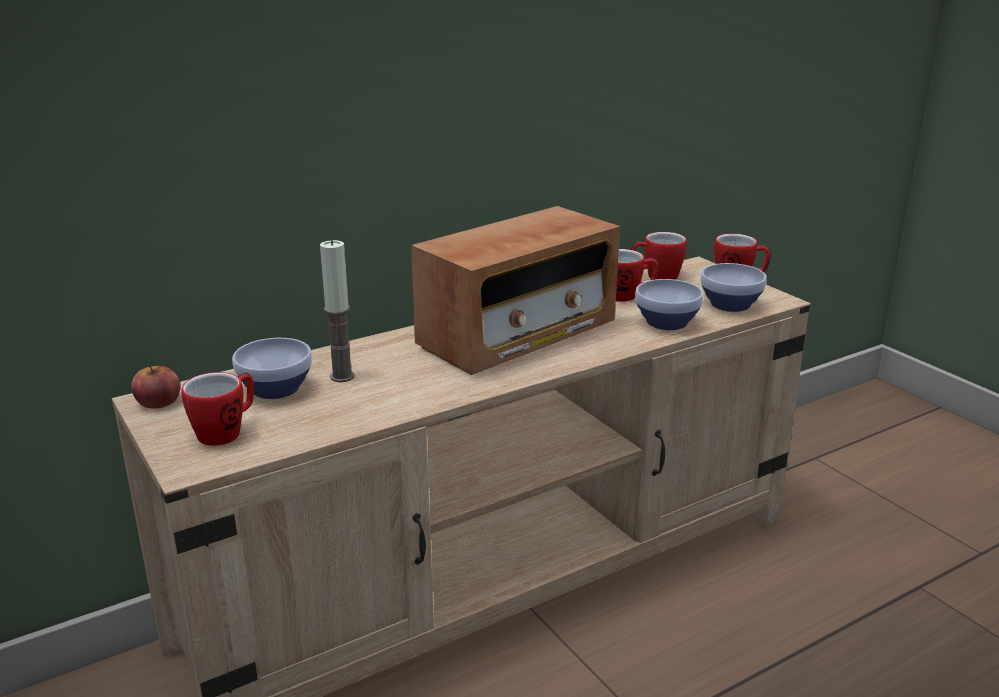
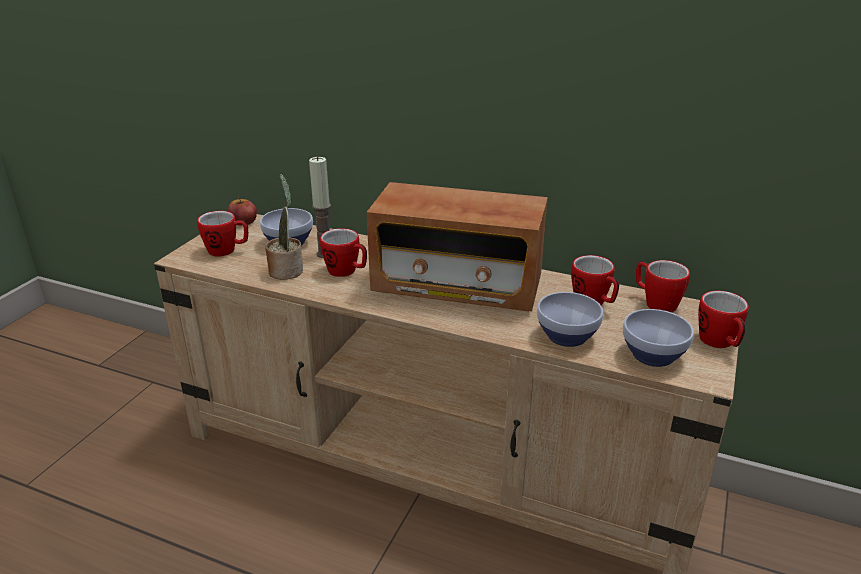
camera: 55 degrees right, 5 degrees up
none -> potted plant [265,174,303,280]
none -> mug [320,228,367,277]

